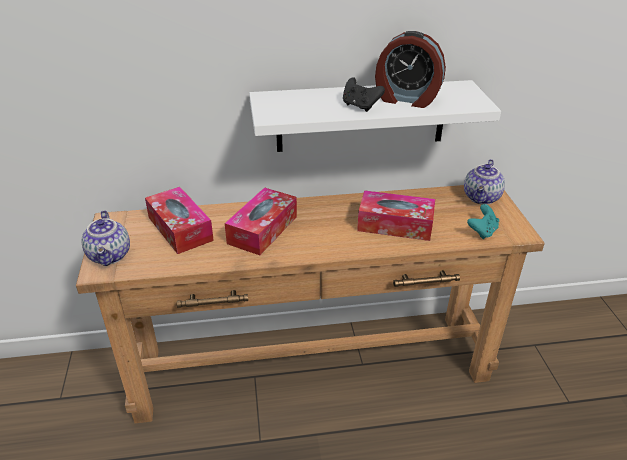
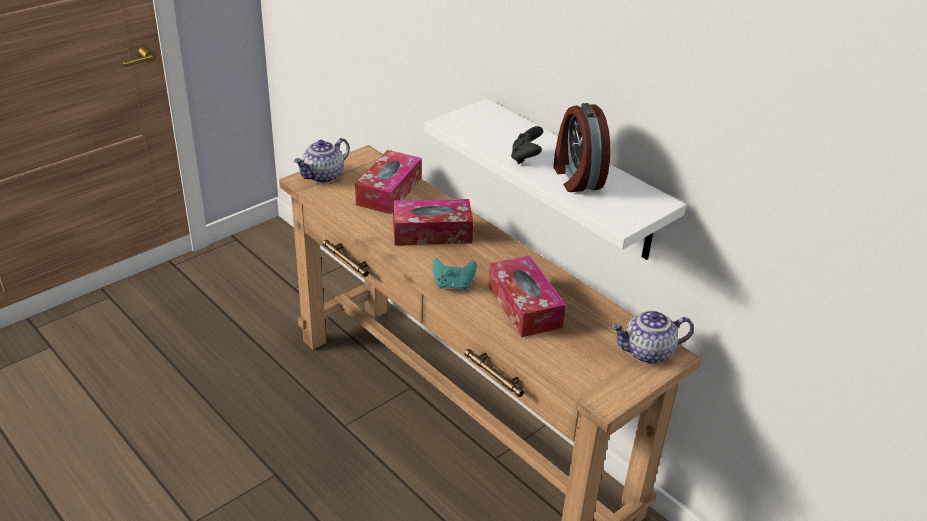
camera: 55 degrees right, 0 degrees up
turquoise game controller [467,204,499,239] -> turquoise game controller moved to [432,258,477,290]

